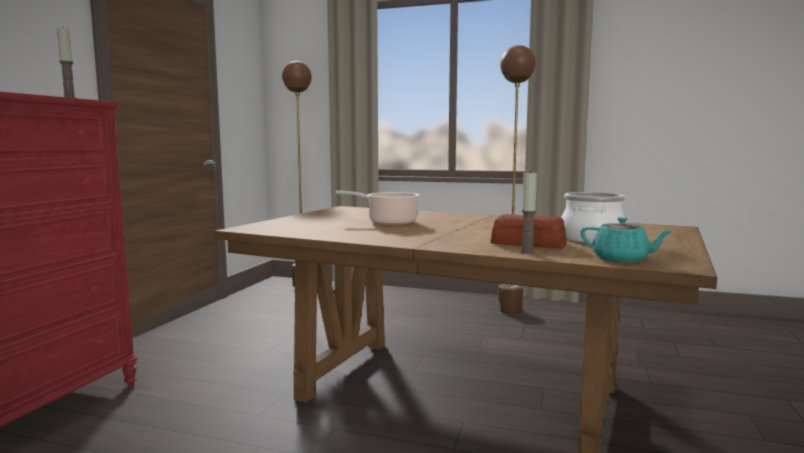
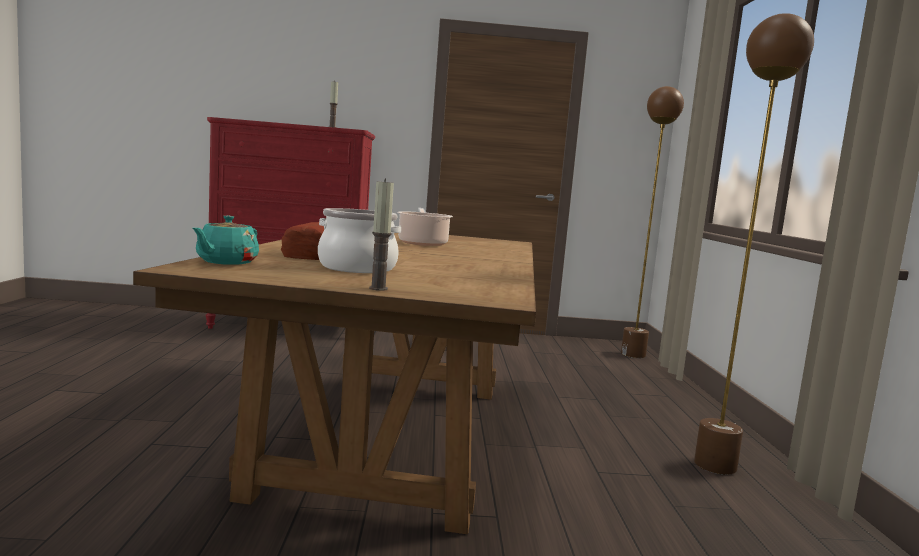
camera: 70 degrees right, 0 degrees up
candle [520,170,537,254] -> candle moved to [369,179,394,291]

